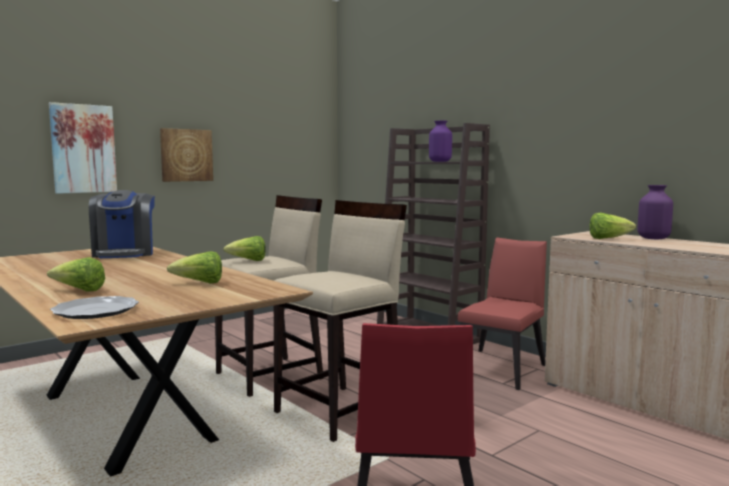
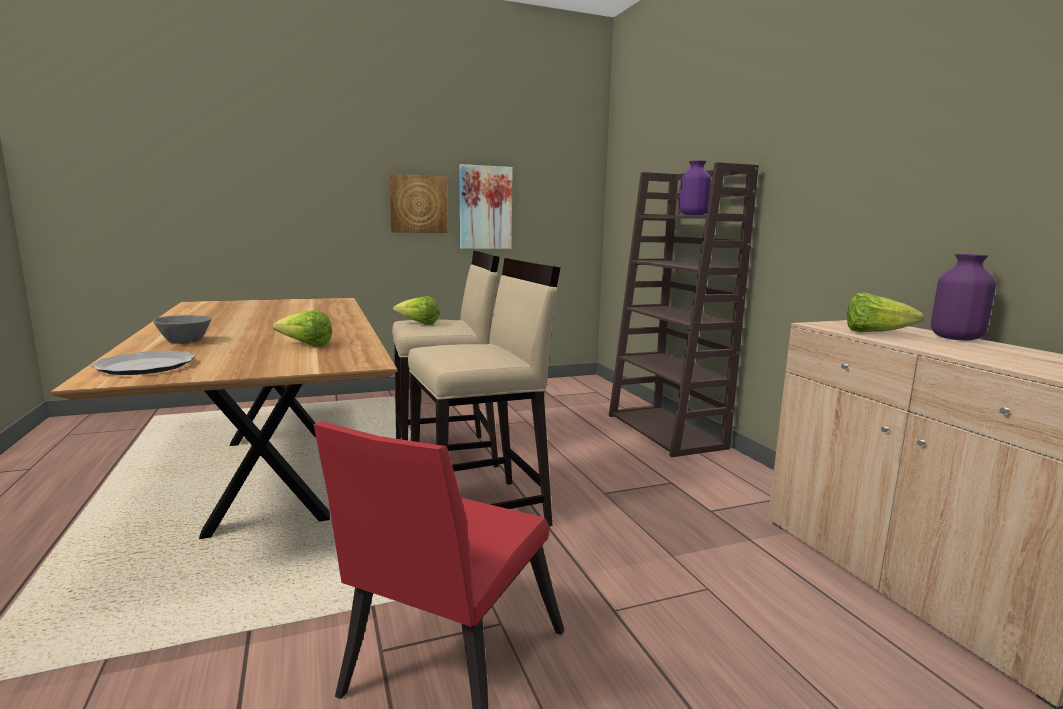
camera: 20 degrees right, 5 degrees up
lettuce [47,257,105,292] -> grey bowl [153,315,211,344]
picture [49,102,117,194] -> picture moved to [460,164,513,249]
coffee machine [89,190,155,258] -> none
red chair [458,237,547,390] -> none

